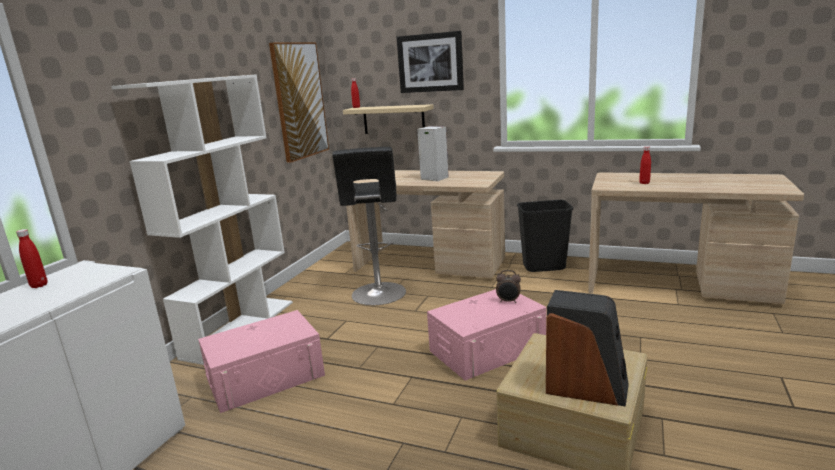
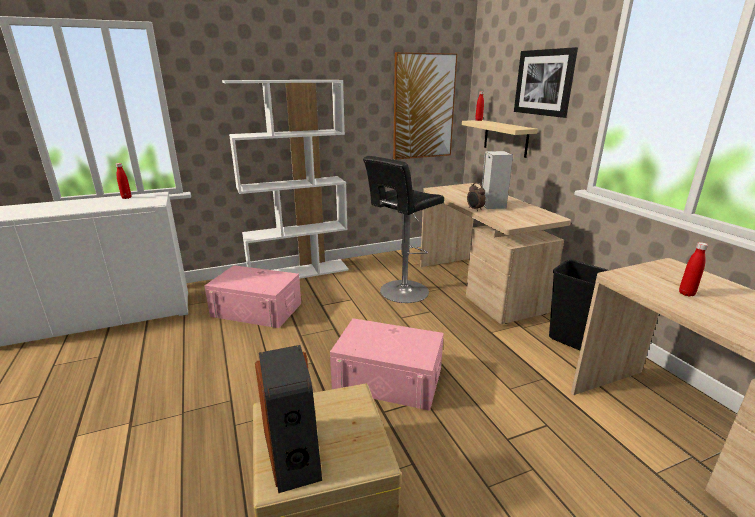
camera: 45 degrees right, 5 degrees up
alarm clock [496,270,521,303] -> alarm clock moved to [467,183,486,211]

